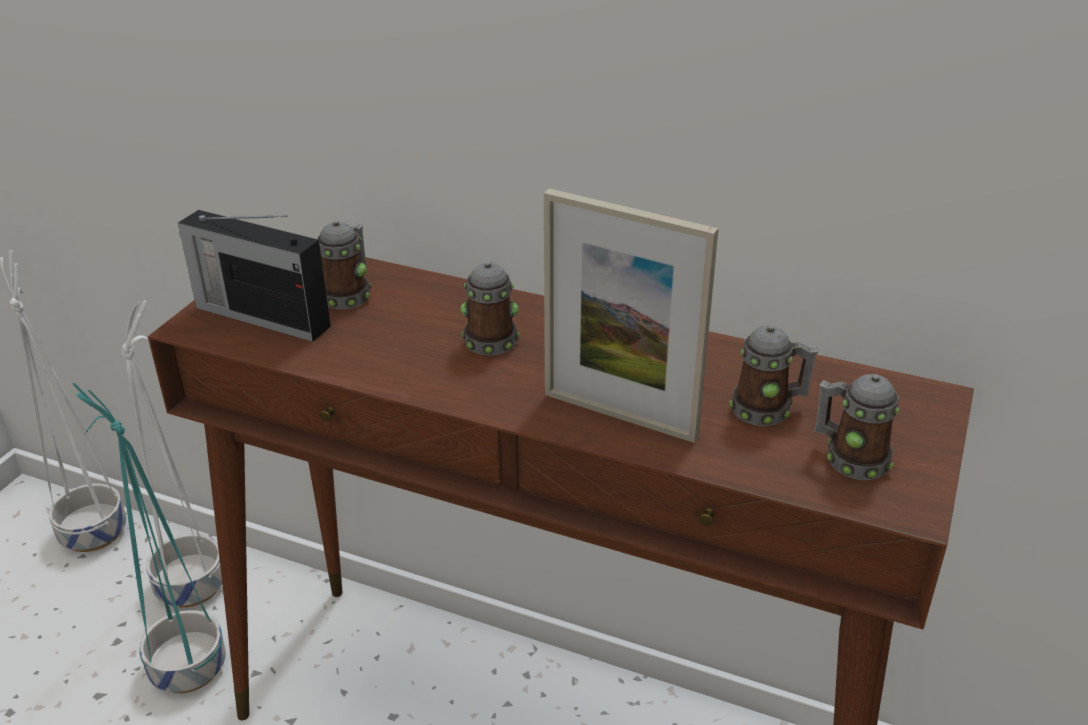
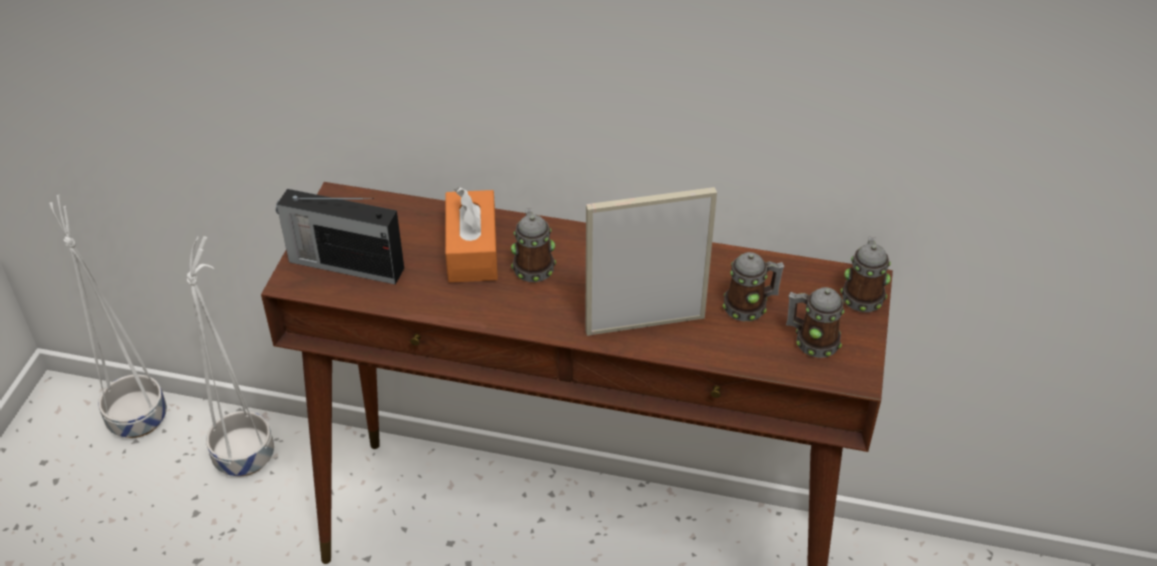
camera: 10 degrees left, 10 degrees up
turquoise planter [72,383,226,693] -> none
mug [317,220,371,309] -> mug moved to [840,237,891,312]
picture frame [544,188,719,443] -> picture frame turned 150 degrees clockwise [585,187,717,336]
none -> orange tissue box [445,187,498,283]

